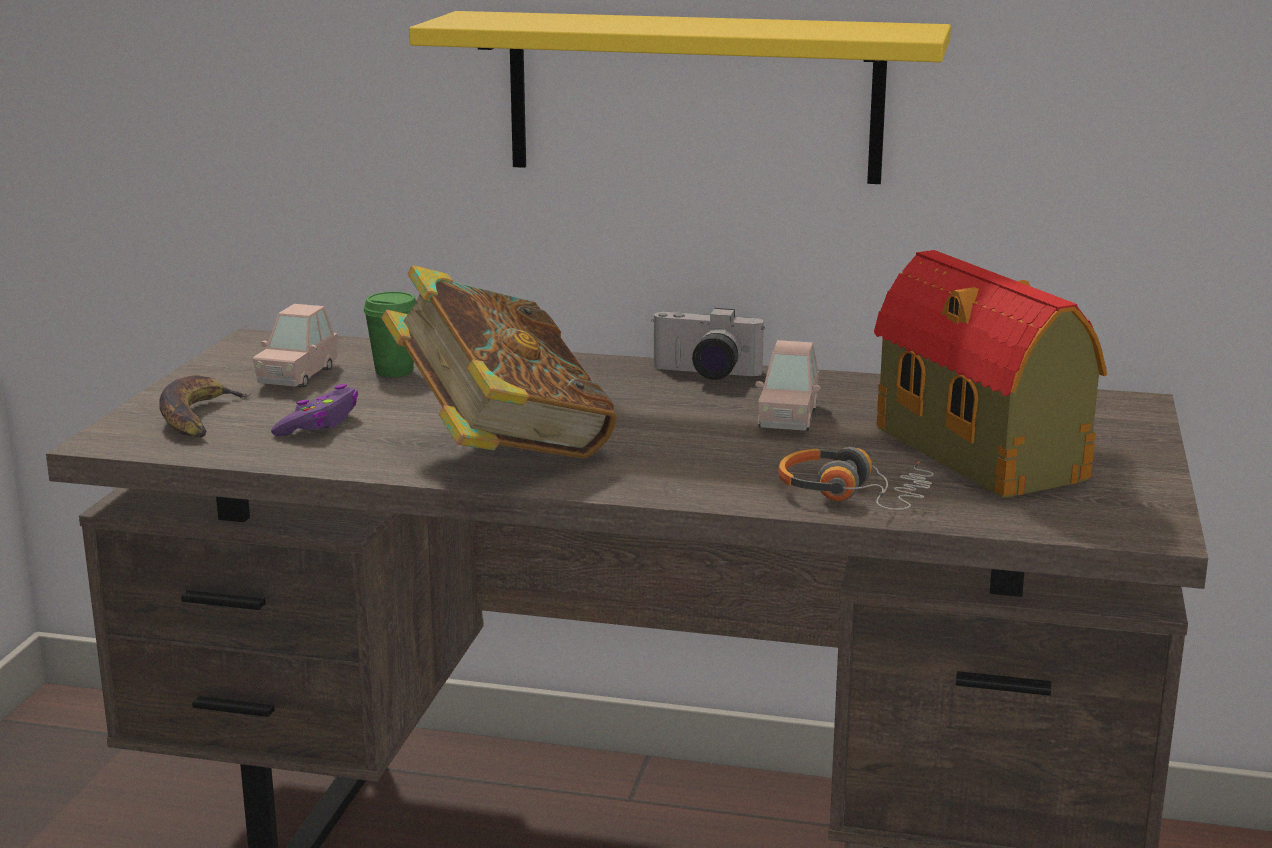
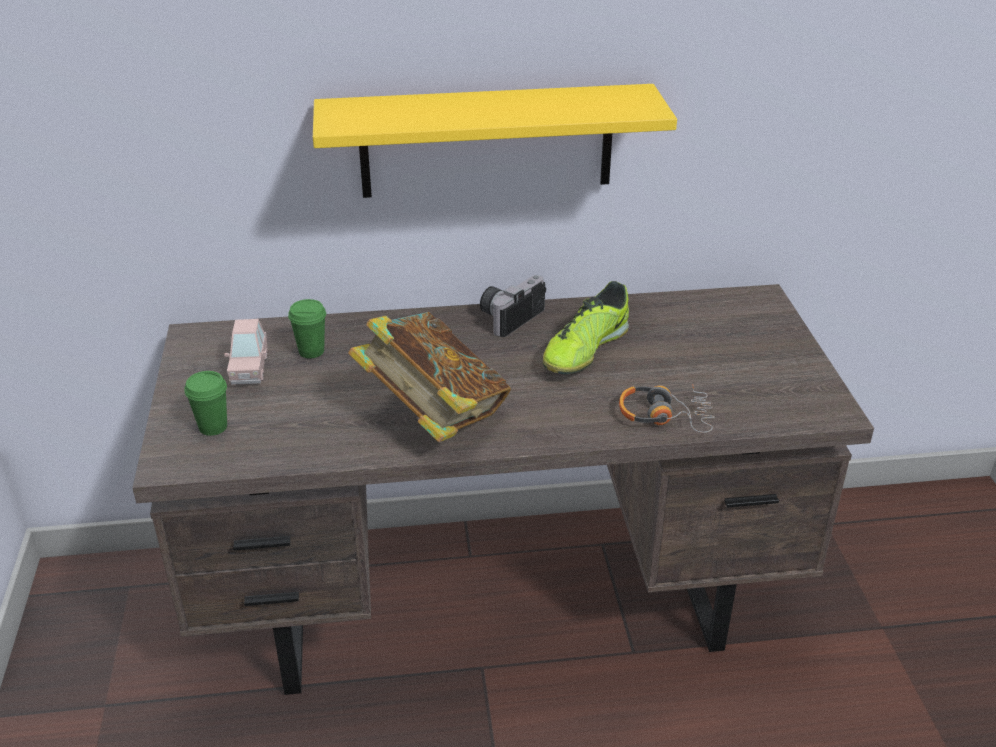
camera: 20 degrees left, 15 degrees up
banana [159,375,252,438] -> green cup [184,371,227,436]
purple game controller [271,384,358,436] -> none
camera [651,308,765,380] -> camera turned 135 degrees clockwise [480,275,546,337]
pink toy car [755,340,821,431] -> shoe [543,281,629,374]
toy house [874,250,1107,498] -> none

